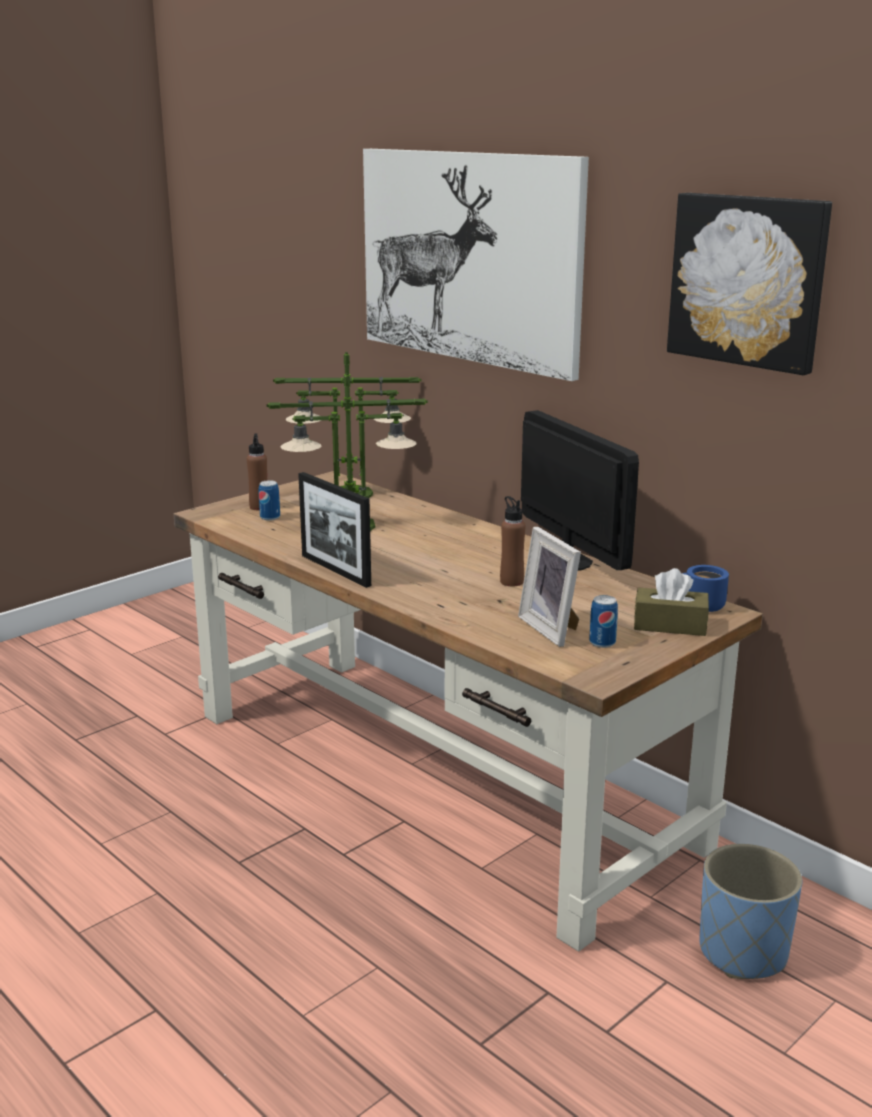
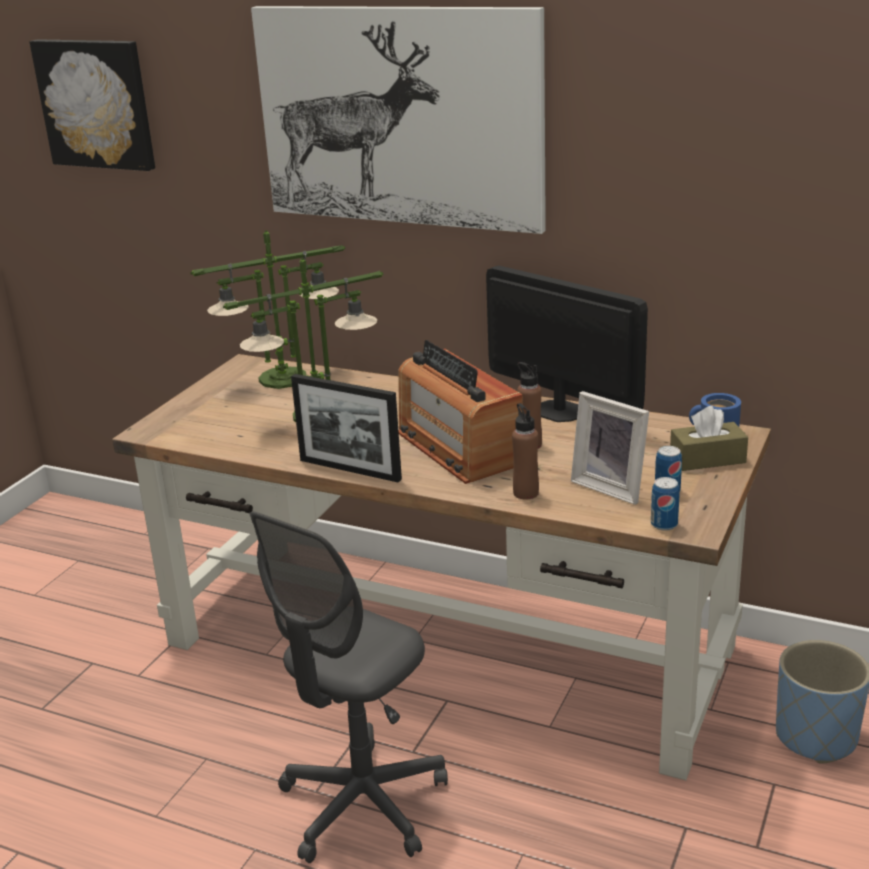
camera: 20 degrees left, 5 degrees up
brown bottle [247,433,267,510] -> brown bottle moved to [512,403,539,499]
can [258,480,280,521] -> can moved to [651,477,680,531]
picture [667,193,832,375] -> picture moved to [29,39,155,171]
none -> grey office chair [250,511,448,863]
none -> radio [398,340,523,484]

